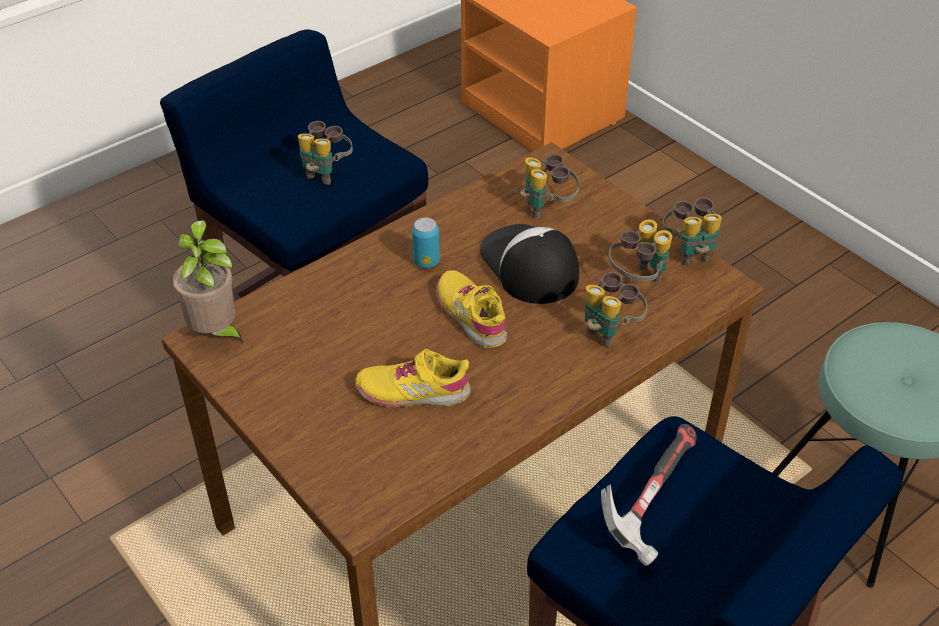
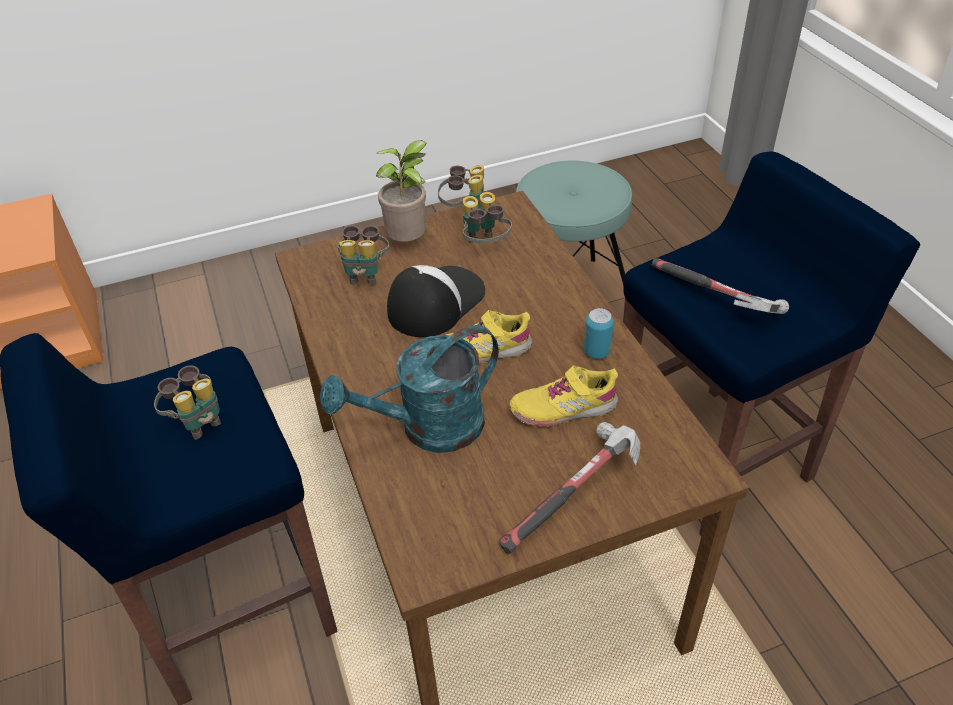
camera: 70 degrees left, 0 degrees up
potted plant [172,220,243,344] -> potted plant moved to [376,140,428,242]
yellow shoe [355,349,471,408] -> yellow shoe turned 60 degrees clockwise [509,365,618,427]
can [412,217,440,268] -> can moved to [584,308,614,359]
cap [480,224,579,304] -> cap turned 135 degrees clockwise [387,265,485,337]
binoculars [585,272,647,347] -> none
none -> turquoise watering can [320,325,499,453]
none -> hammer [499,422,640,554]

